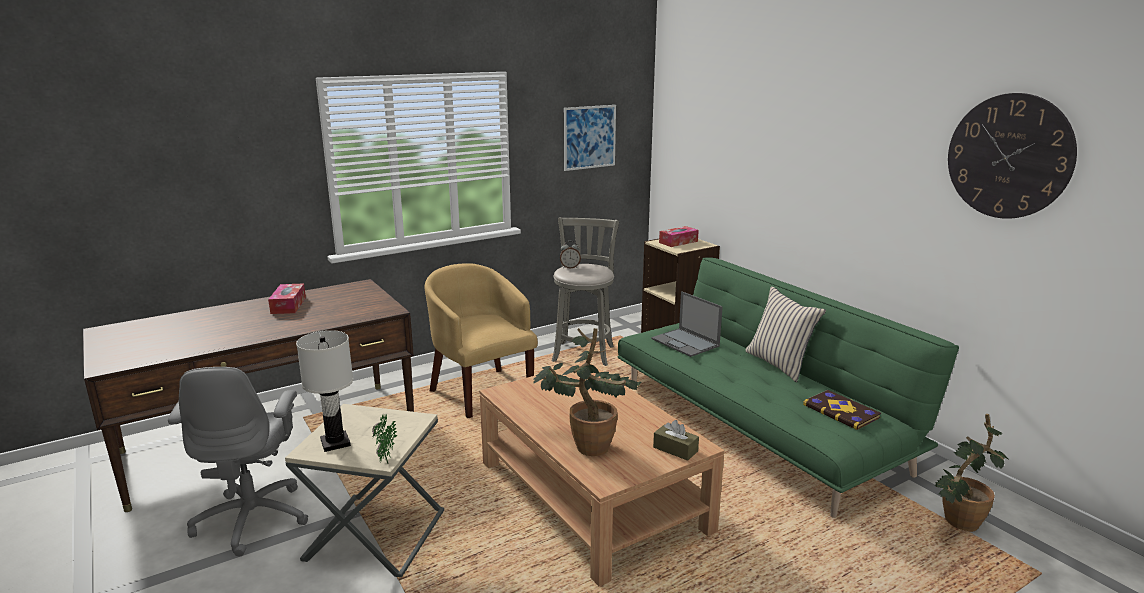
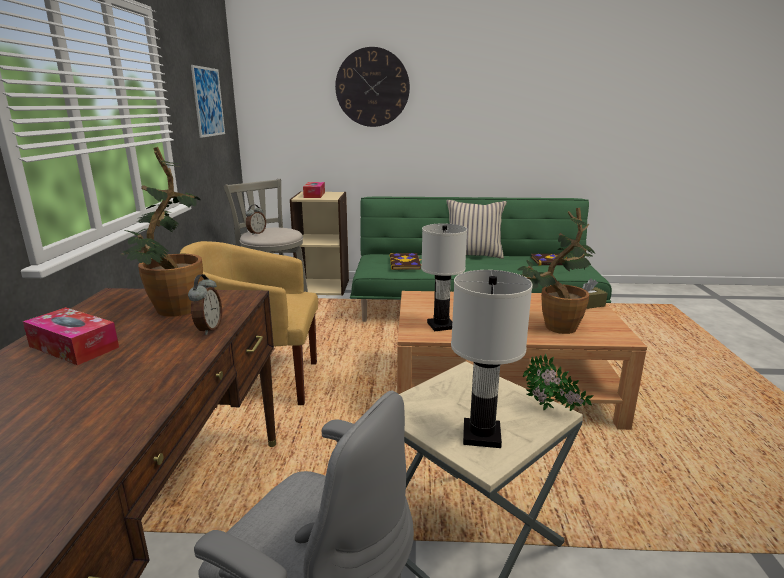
camera: 55 degrees left, 0 degrees up
laptop [651,291,723,357] -> book [389,253,422,270]
potted plant [935,414,1009,532] -> potted plant moved to [120,147,203,317]
wall clock [948,93,1077,219] -> wall clock moved to [335,47,410,127]
none -> alarm clock [188,274,222,335]
none -> white table lamp [421,223,467,331]

